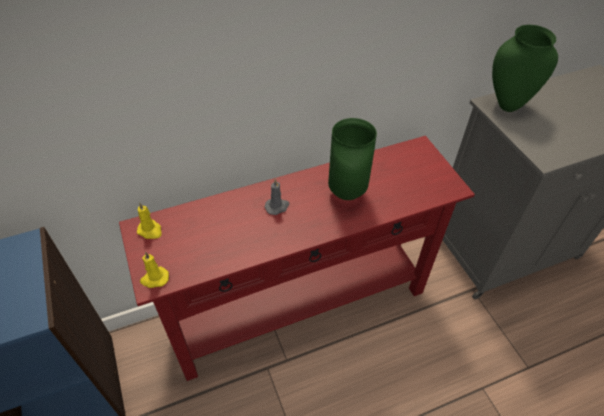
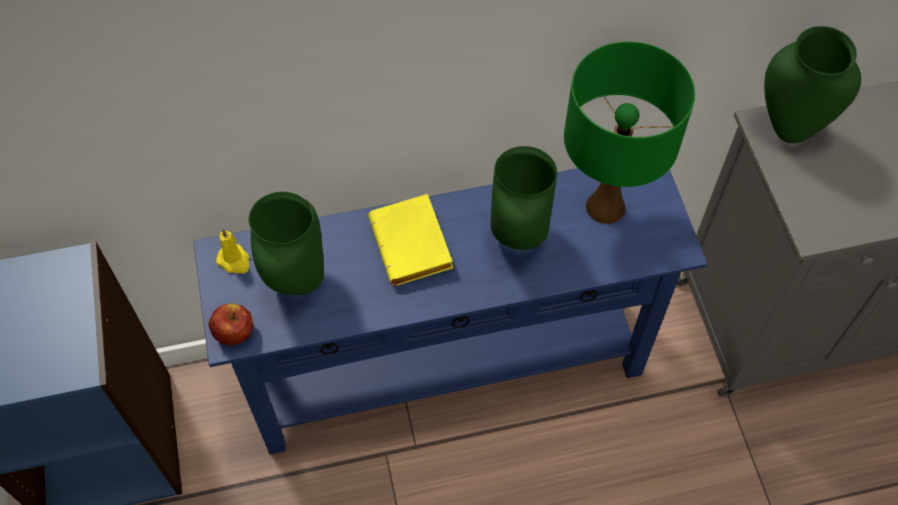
camera: 10 degrees right, 10 degrees up
red console table [119,136,475,381] -> blue console table [193,168,707,455]
yellow candle [140,252,169,288] -> apple [208,303,254,345]
grey candle [265,179,289,215] -> yellow book [368,194,453,286]
none -> green vase [249,192,324,295]
none -> green table lamp [564,42,695,224]

